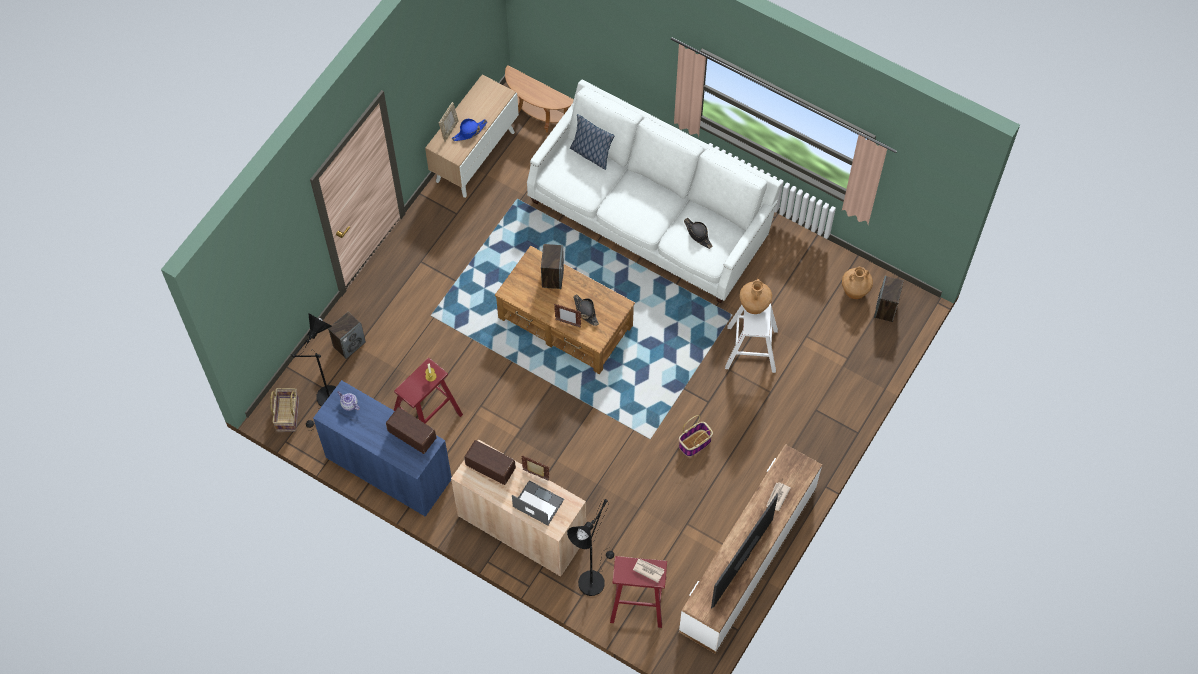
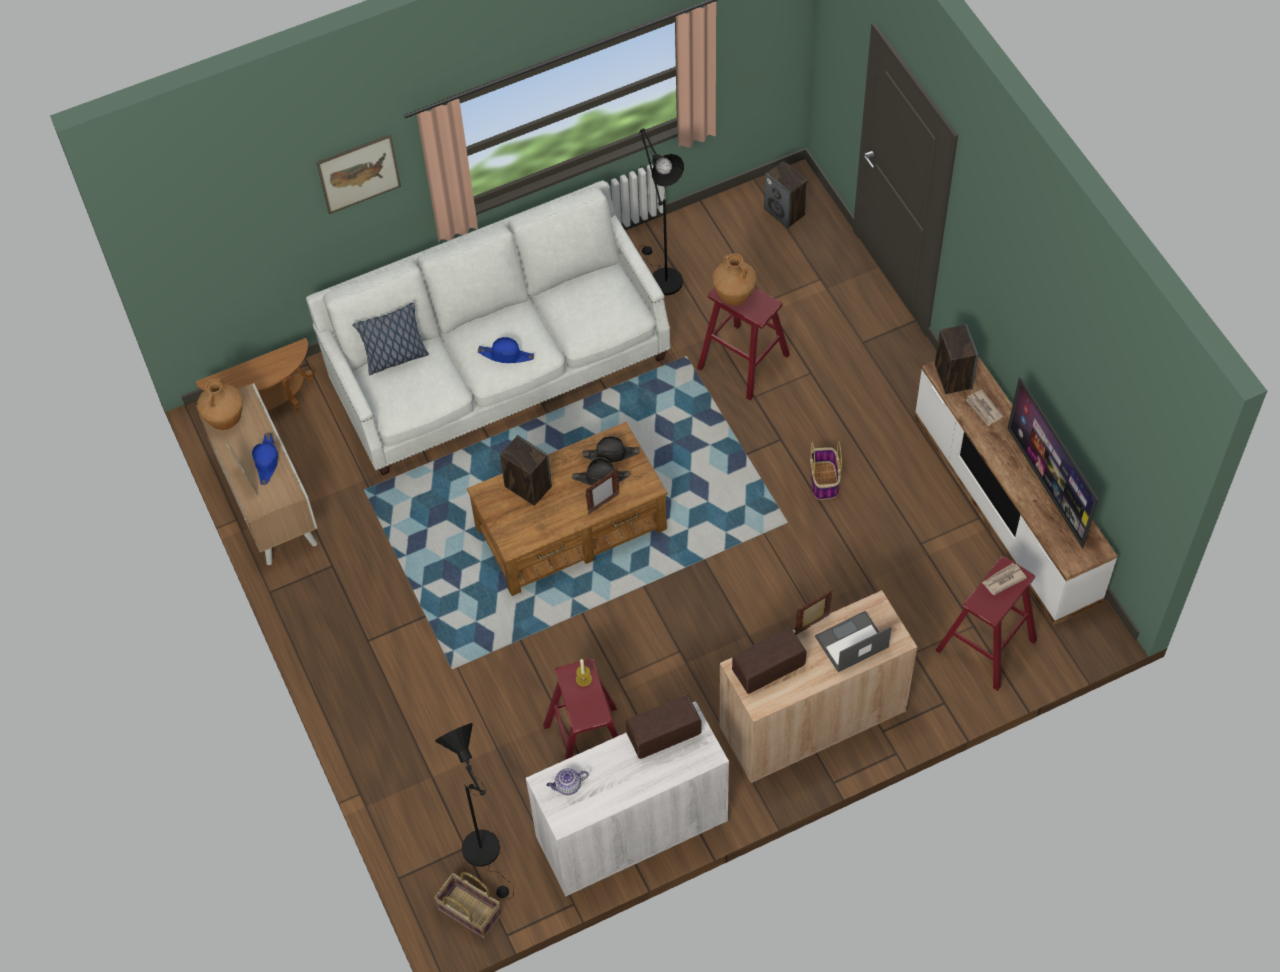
camera: 55 degrees left, 5 degrees down
blue cabinet [313,380,452,517] -> white cabinet [526,701,729,897]
speaker [328,312,366,359] -> speaker moved to [935,324,978,394]
black floor lamp [567,499,614,596] -> black floor lamp moved to [638,128,684,295]
black hat [684,218,712,249] -> black hat moved to [582,436,640,463]
white stool [725,303,778,373] -> red stool [697,288,790,400]
brown vase [842,267,873,299] -> brown vase moved to [197,378,243,430]
none -> picture [316,134,401,214]
none -> blue hat [478,337,534,363]

